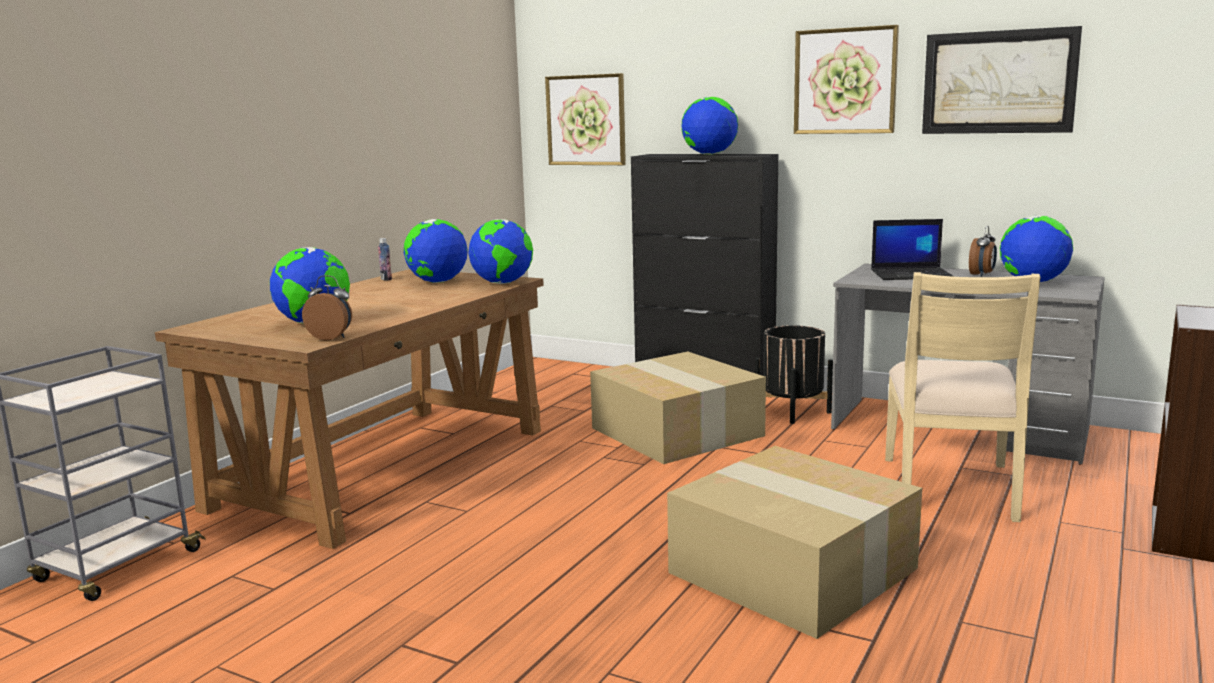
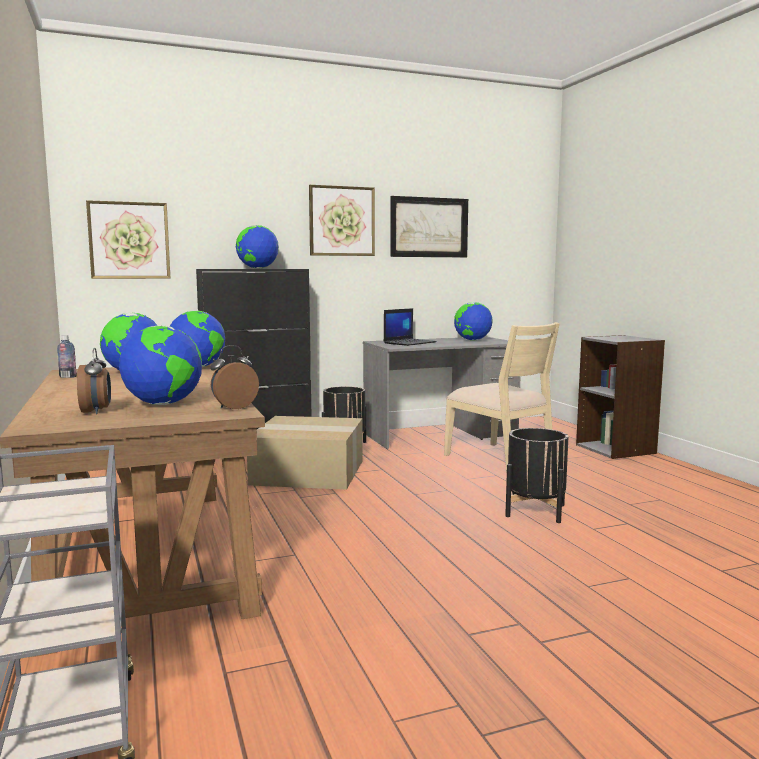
camera: 50 degrees left, 5 degrees down
cardboard box [667,446,922,639] -> black planter [505,428,569,523]
alarm clock [969,226,997,277] -> alarm clock moved to [77,348,111,414]

